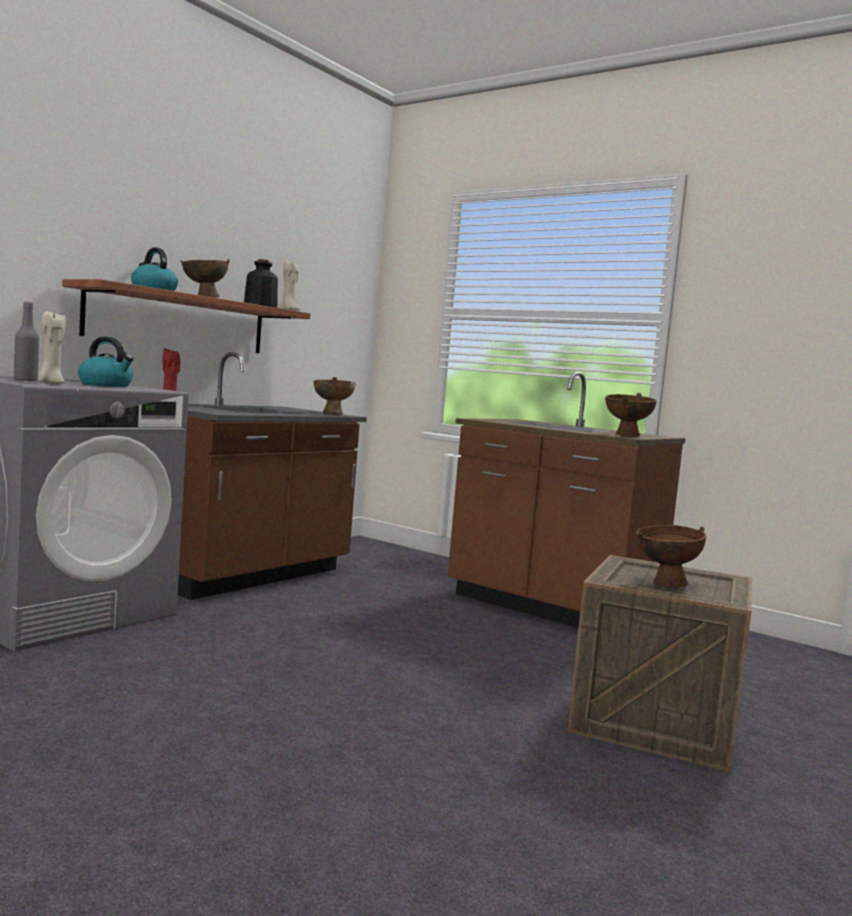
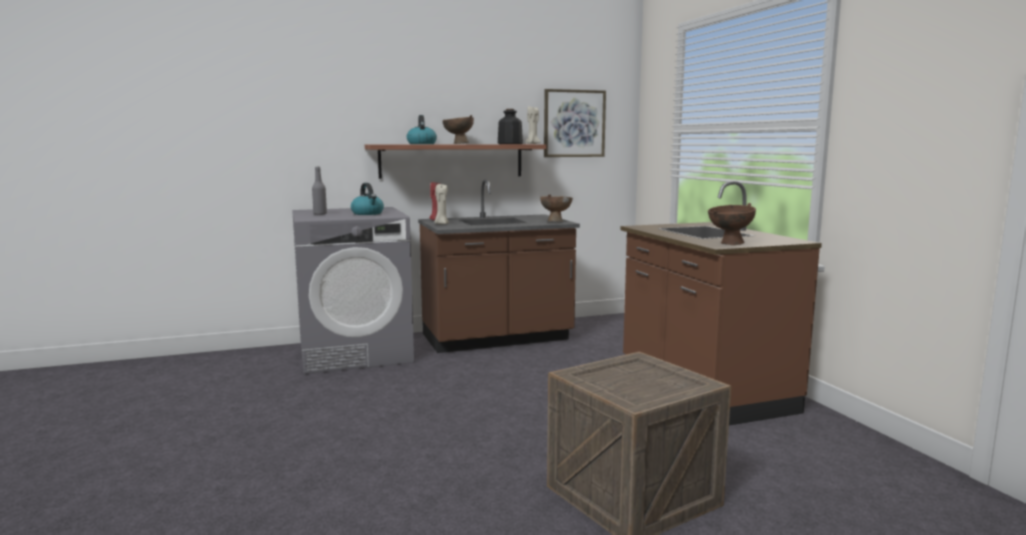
camera: 35 degrees right, 5 degrees up
beige candle [38,312,66,384] -> beige candle moved to [434,184,449,224]
brown bowl [636,525,706,588] -> none
none -> picture [544,89,606,157]

